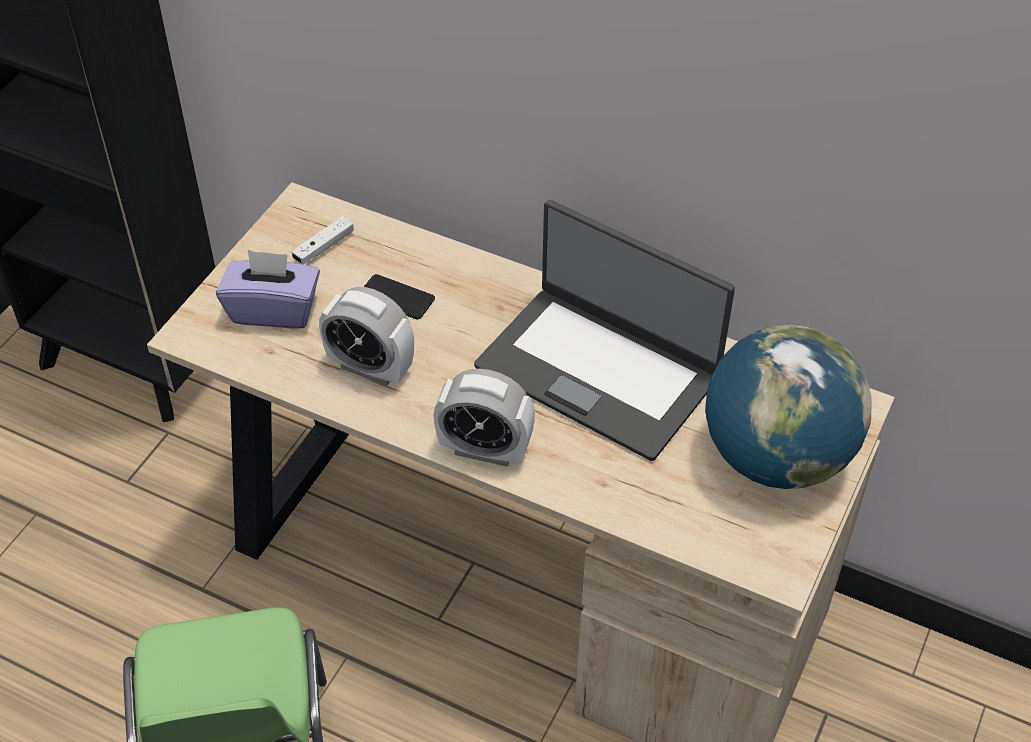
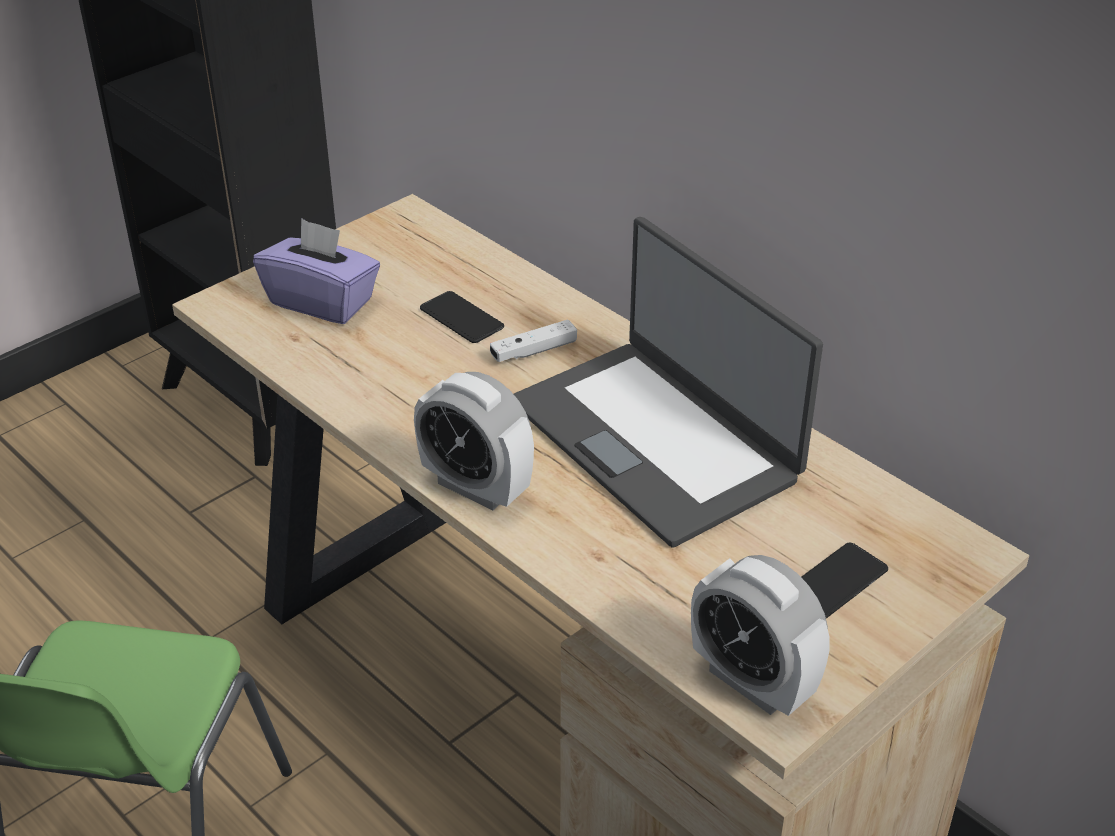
camera: 20 degrees right, 10 degrees down
white game controller [292,216,354,264] -> white game controller moved to [490,319,577,362]
alarm clock [319,287,414,386] -> alarm clock moved to [691,555,829,716]
globe [705,325,871,489] -> phone [801,543,888,618]

